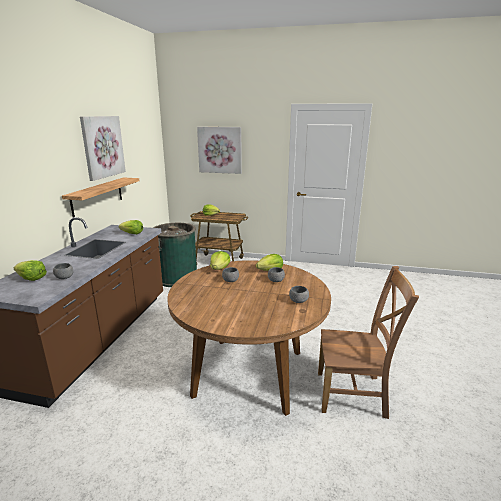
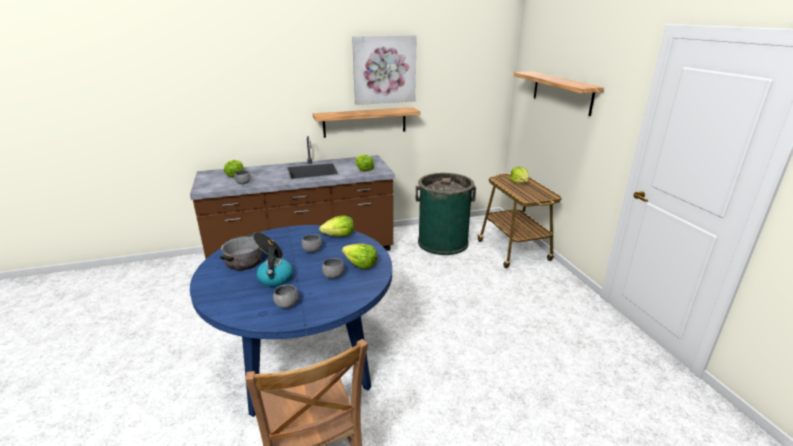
camera: 60 degrees right, 5 degrees up
brown dining table [168,260,331,416] -> blue dining table [190,225,392,417]
picture [197,127,242,174] -> shelf [513,71,604,116]
none -> cooking pot [220,232,283,271]
none -> kettle [257,248,293,287]

